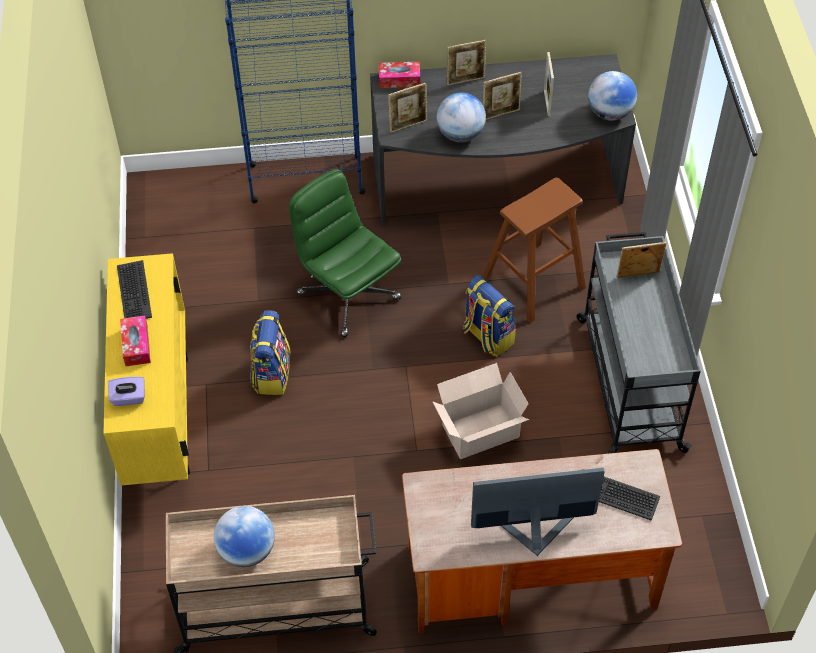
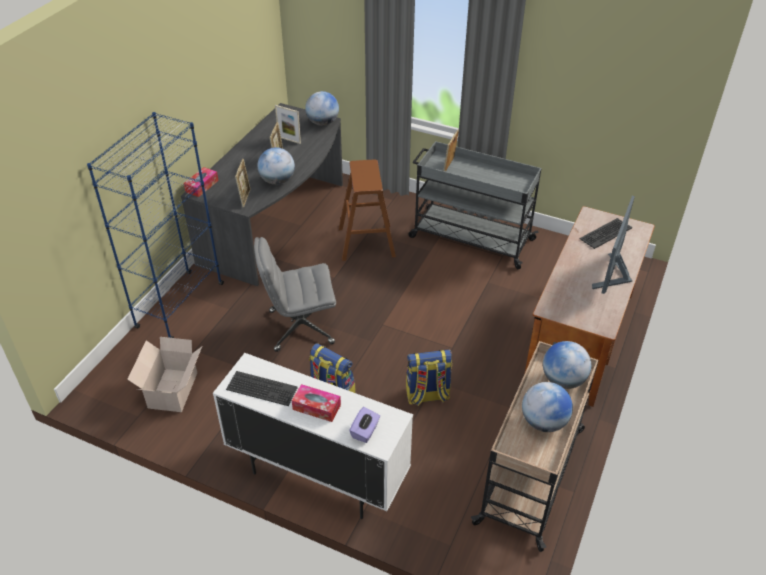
camera: 60 degrees left, 10 degrees down
yellow cabinet [104,253,190,486] -> white cabinet [213,353,413,519]
green office chair [289,169,402,337] -> grey office chair [254,237,336,352]
cardboard box [432,363,529,459] -> cardboard box moved to [127,337,202,412]
picture frame [447,40,486,86] -> none
backpack [463,275,516,357] -> backpack moved to [406,350,452,406]
none -> globe [543,341,591,389]

